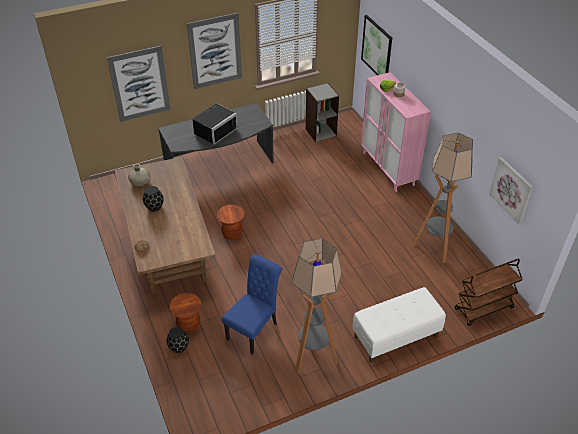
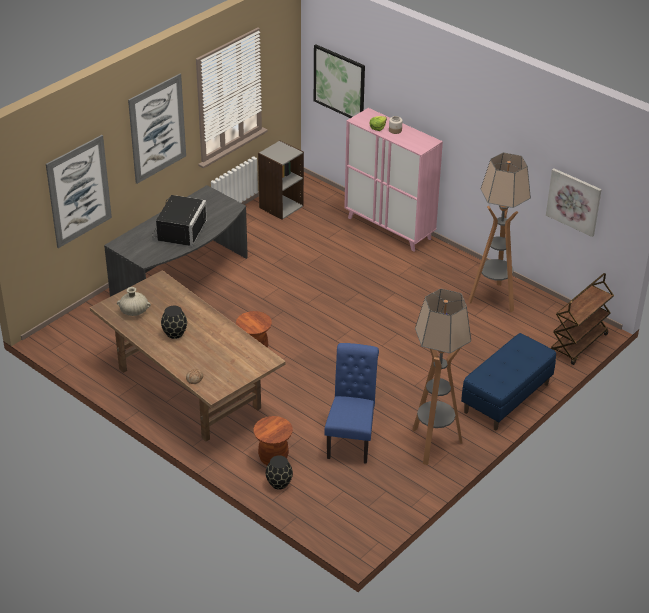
camera: 25 degrees left, 5 degrees down
white bench [352,287,446,363] -> blue bench [461,333,556,431]

